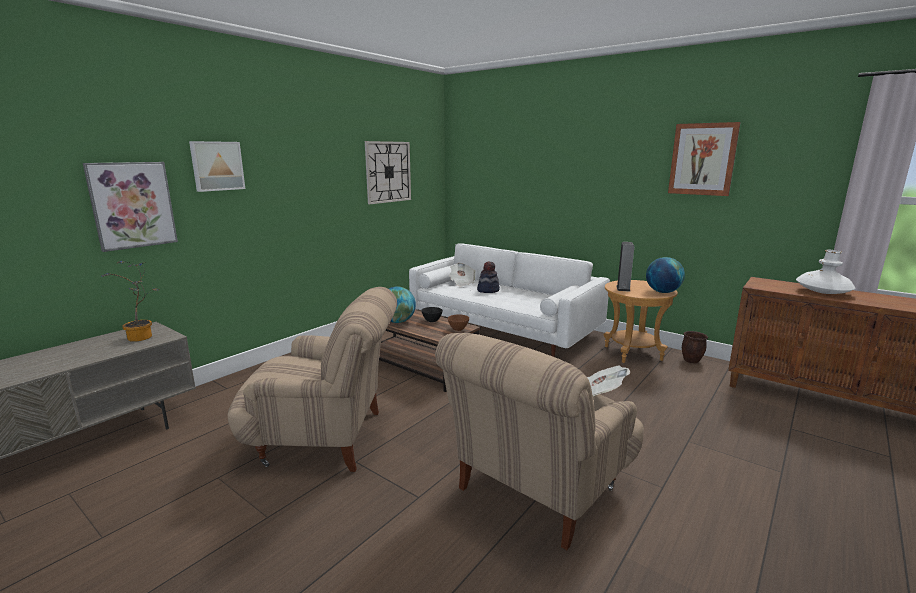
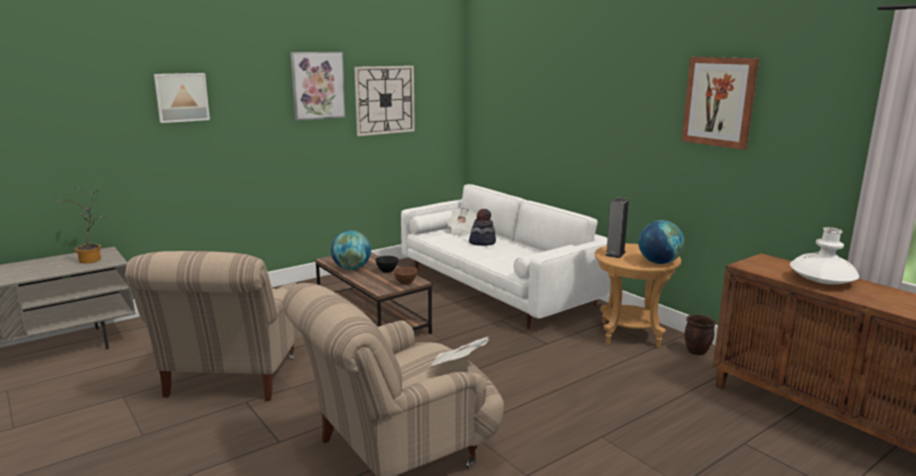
camera: 15 degrees right, 0 degrees up
picture [83,162,178,252] -> picture moved to [291,52,345,121]
beige armchair [228,287,397,472] -> beige armchair turned 75 degrees clockwise [125,251,302,401]

